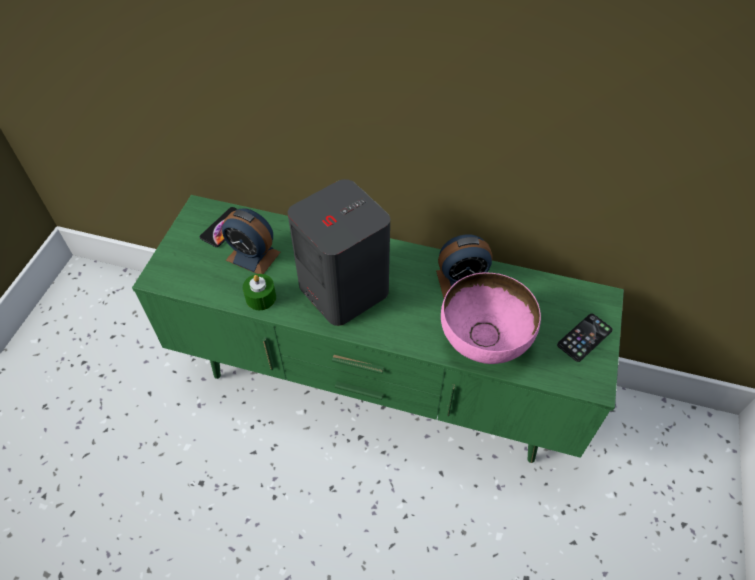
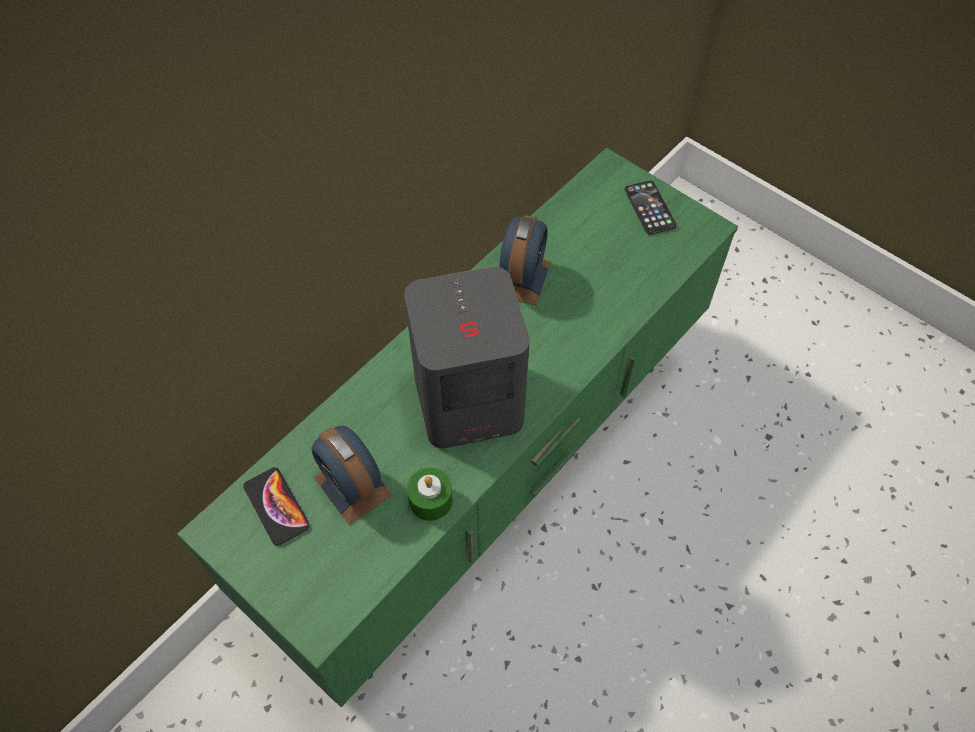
camera: 65 degrees left, 5 degrees up
alarm clock [222,208,280,274] -> alarm clock turned 90 degrees clockwise [312,426,392,525]
pink bowl [441,273,541,364] -> none

